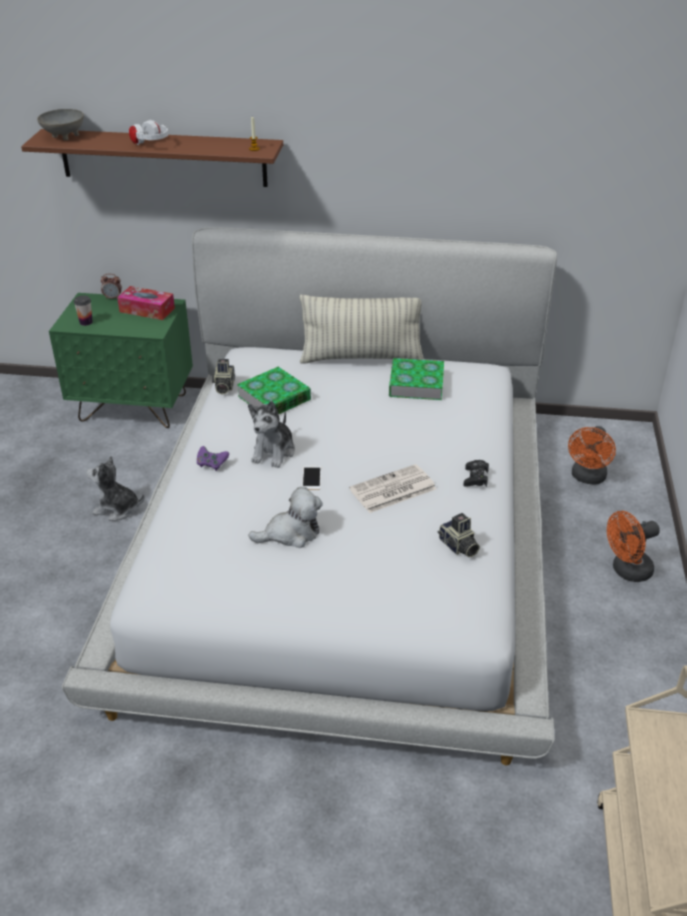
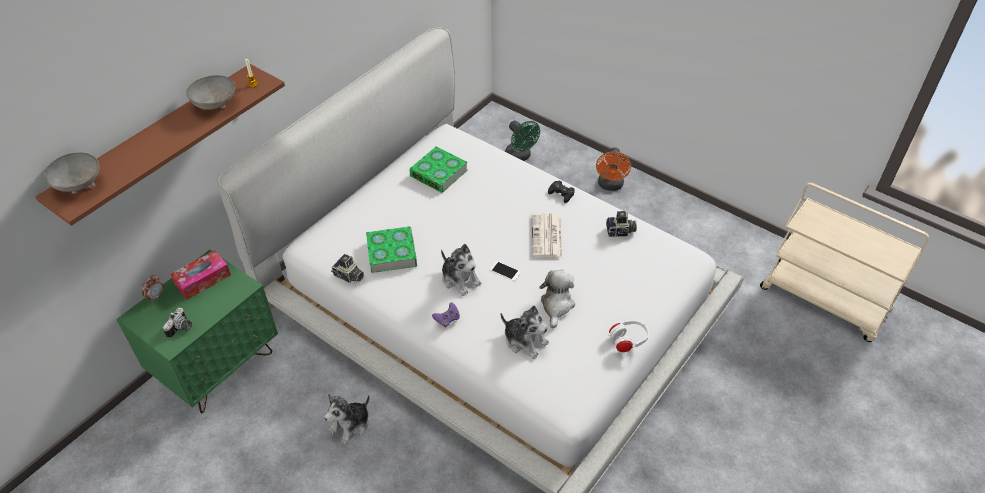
camera: 60 degrees left, 10 degrees up
cup [74,295,93,326] -> camera [163,308,192,338]
white headphones [129,119,168,145] -> white headphones moved to [608,320,649,352]
pillow [300,295,424,364] -> none
orange fan [568,426,616,485] -> green fan [505,120,540,161]
none -> grey bowl [186,75,235,110]
none -> plush toy [501,305,549,359]

